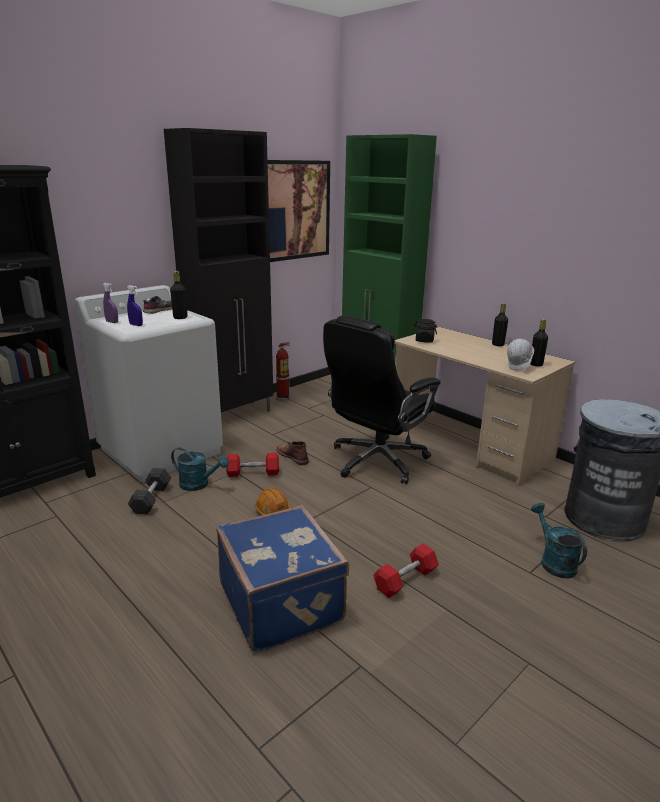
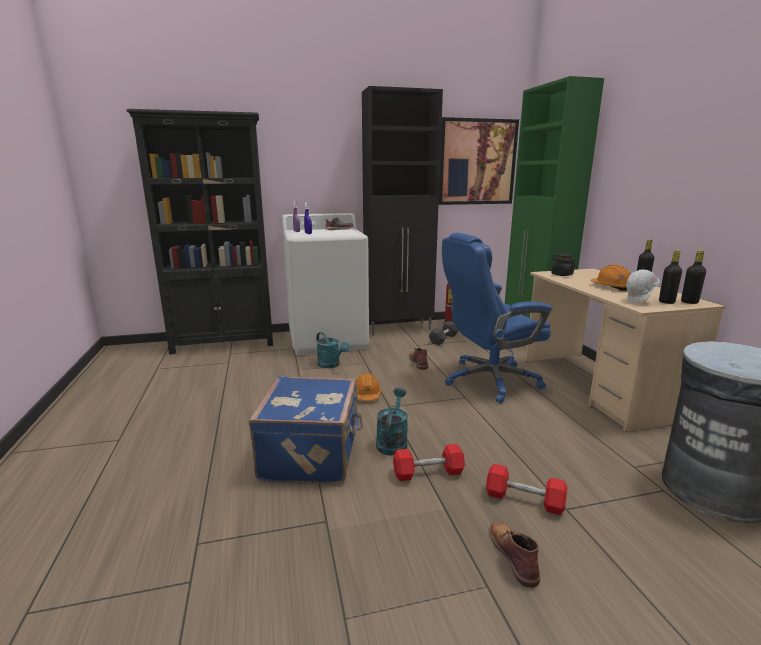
camera: 30 degrees right, 5 degrees down
grey dumbbell [128,468,171,514] -> grey dumbbell moved to [429,321,459,345]
black bottle [170,271,187,319] -> black bottle moved to [681,250,706,304]
red dumbbell [226,453,279,477] -> red dumbbell moved to [486,464,567,515]
black office chair [323,315,441,485] -> blue office chair [442,233,552,403]
turquoise watering can [531,503,587,578] -> turquoise watering can moved to [376,388,408,456]
none -> brown boot [490,521,541,588]
none -> orange hard hat [591,264,631,291]

